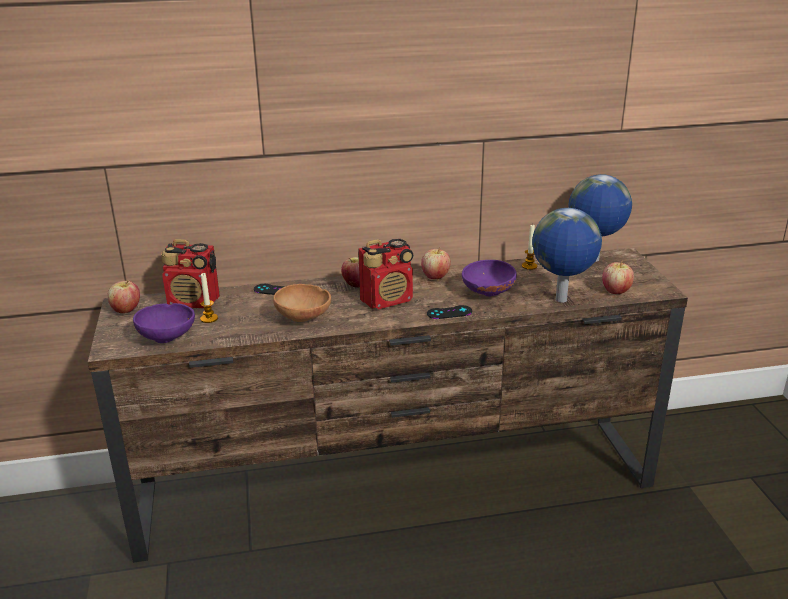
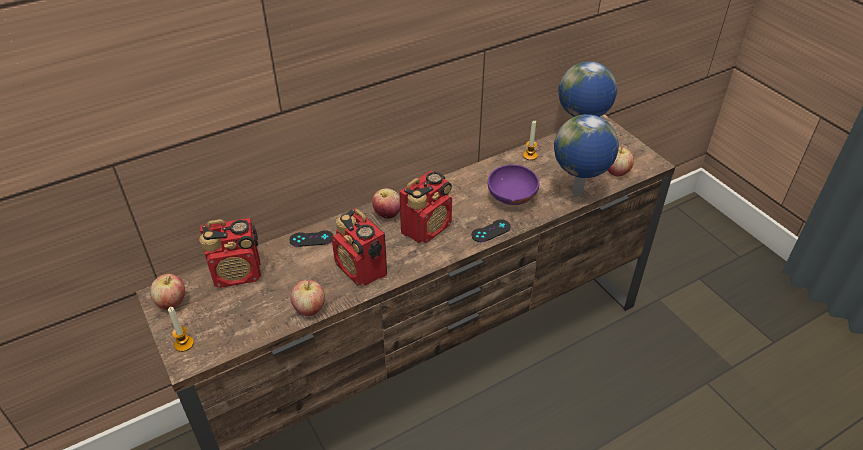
camera: 20 degrees left, 15 degrees up
purple bowl [133,303,195,343] -> none
candle [200,273,218,323] -> candle moved to [168,307,194,352]
brown bowl [273,284,331,322] -> radio [332,208,387,286]
apple [421,247,451,279] -> apple moved to [291,280,325,316]

